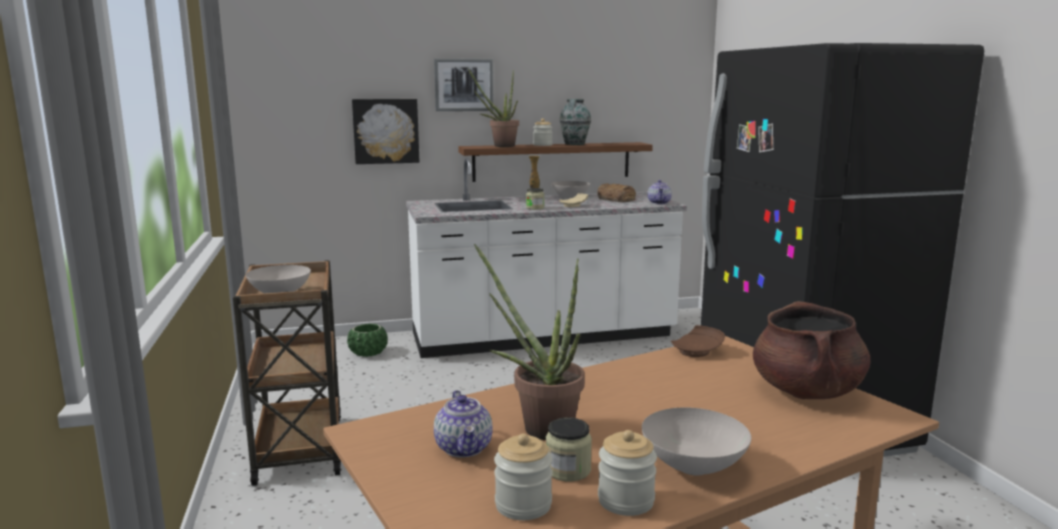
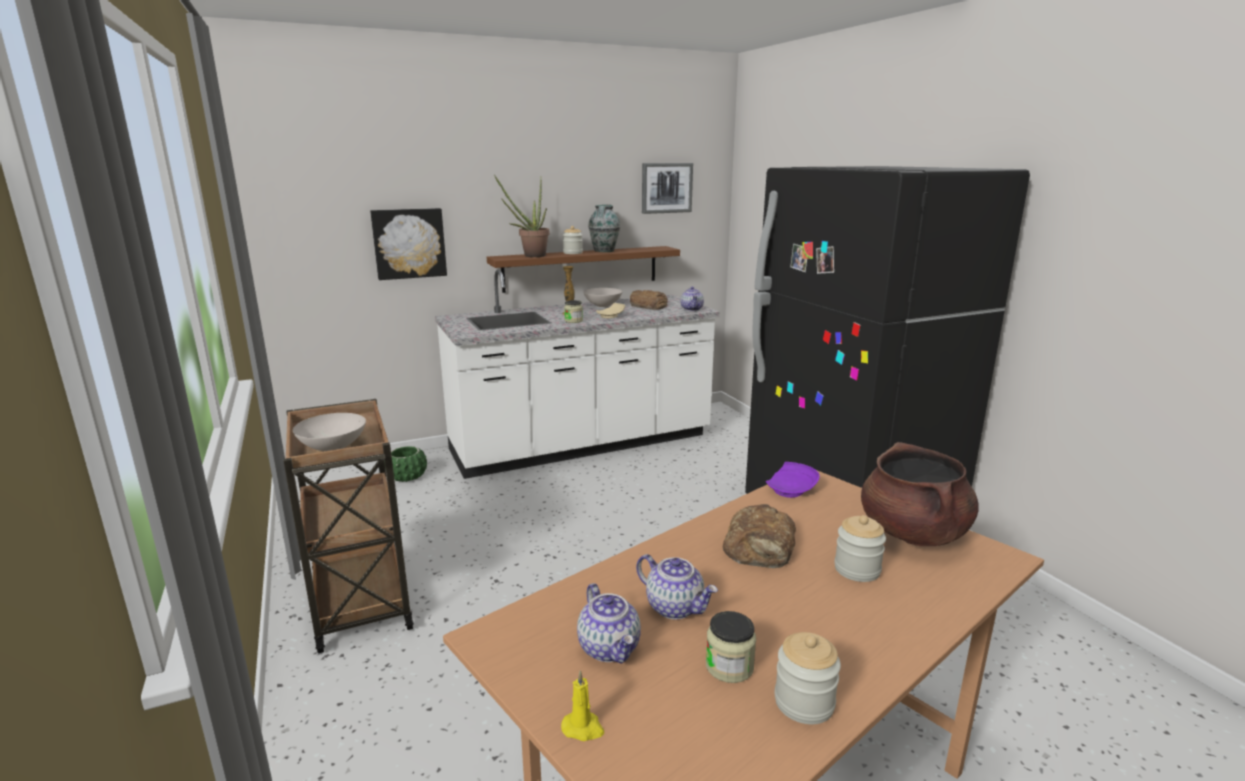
camera: 10 degrees left, 5 degrees up
picture [434,58,494,111] -> picture moved to [642,163,693,214]
potted plant [474,244,585,440] -> teapot [636,554,718,619]
jar [494,433,552,520] -> jar moved to [834,515,886,582]
white bowl [642,407,751,476] -> none
brown plate [671,325,725,357] -> purple plate [766,462,820,498]
none -> yellow candle [561,670,604,741]
none -> bread [723,504,796,568]

